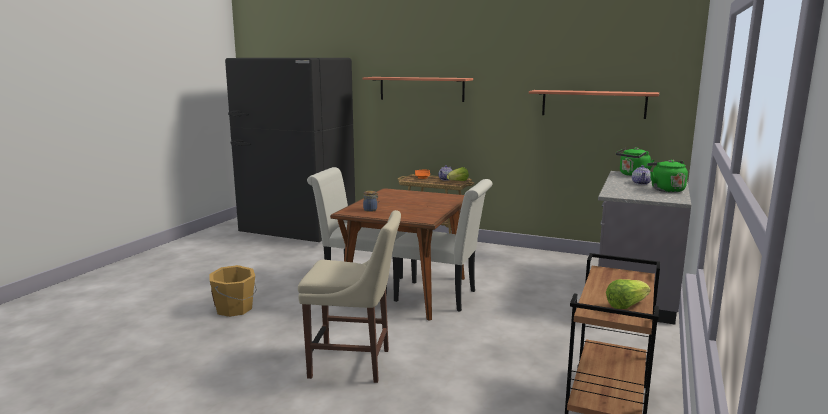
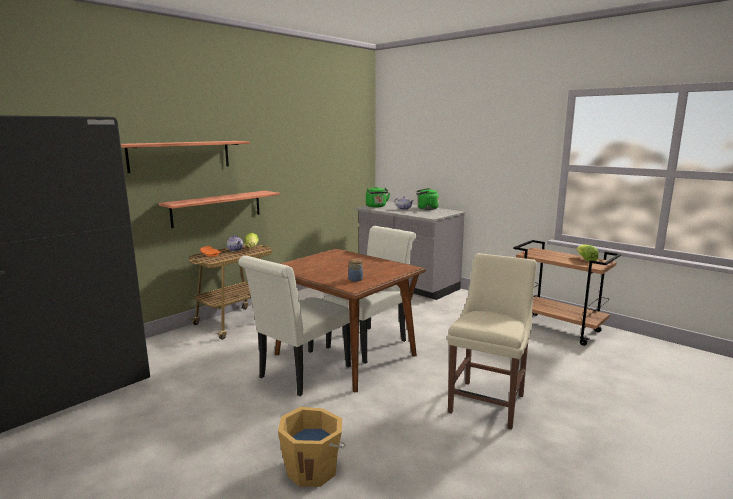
camera: 70 degrees left, 0 degrees up
shelf [529,90,659,119] -> shelf moved to [159,191,280,228]

